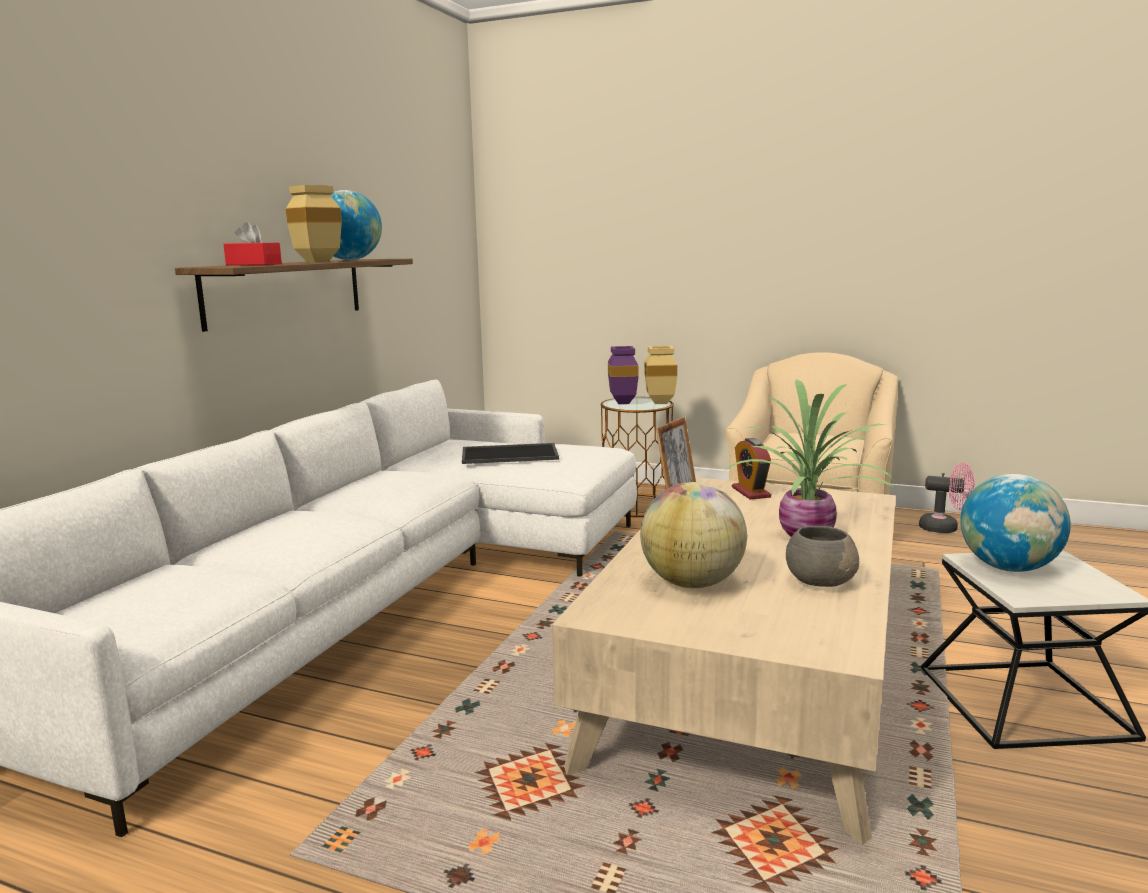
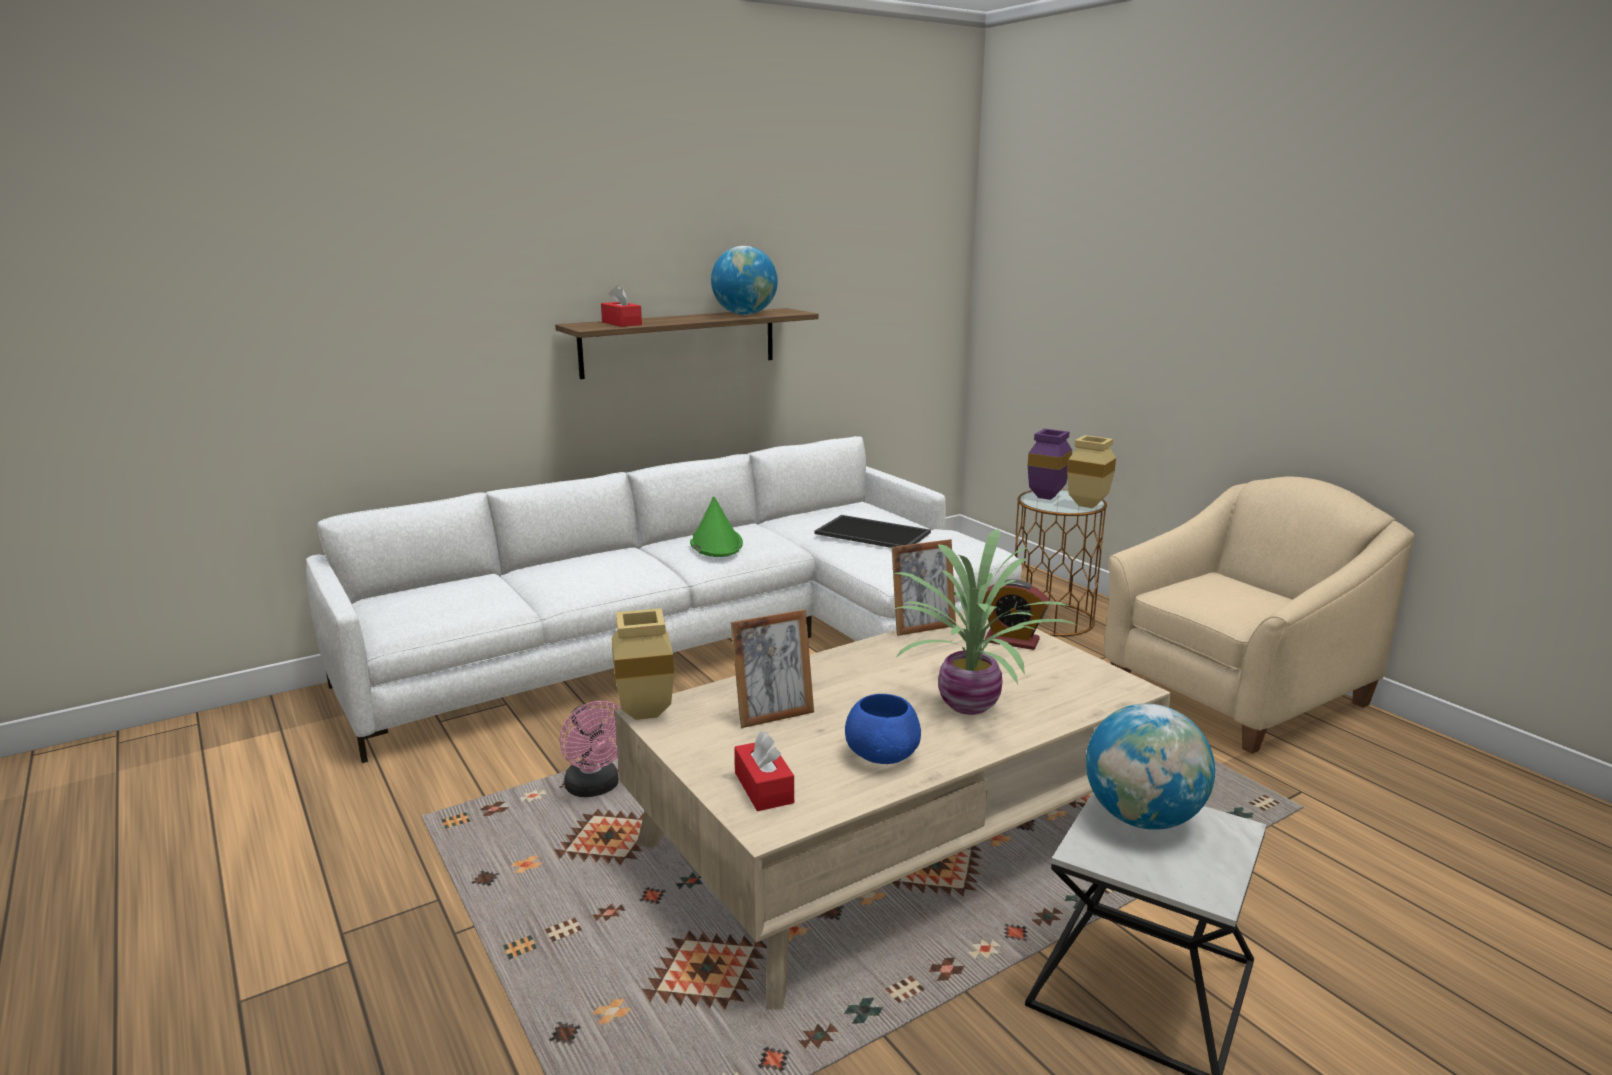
camera: 35 degrees right, 5 degrees up
beige vase [286,185,342,262] -> beige vase moved to [612,608,674,720]
globe [640,482,747,588] -> picture frame [731,609,814,728]
alarm clock [732,438,771,499] -> alarm clock turned 90 degrees counterclockwise [983,579,1049,650]
grey bowl [786,526,859,587] -> blue bowl [845,694,921,764]
pink fan [919,462,974,533] -> pink fan moved to [560,701,621,797]
none -> green hat [690,496,743,557]
none -> red tissue box [734,731,794,811]

